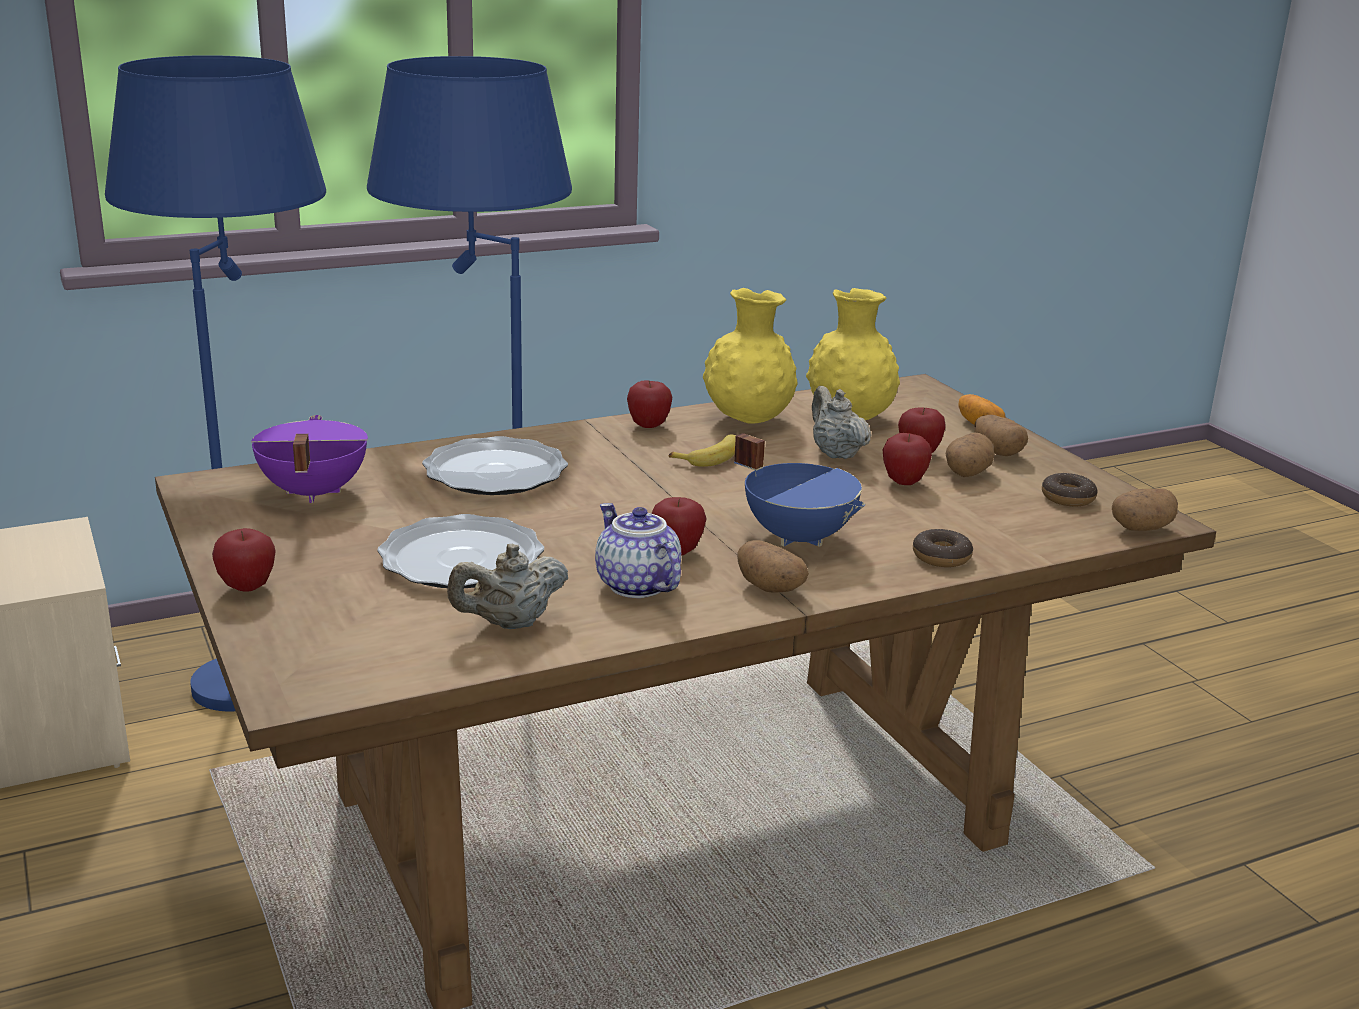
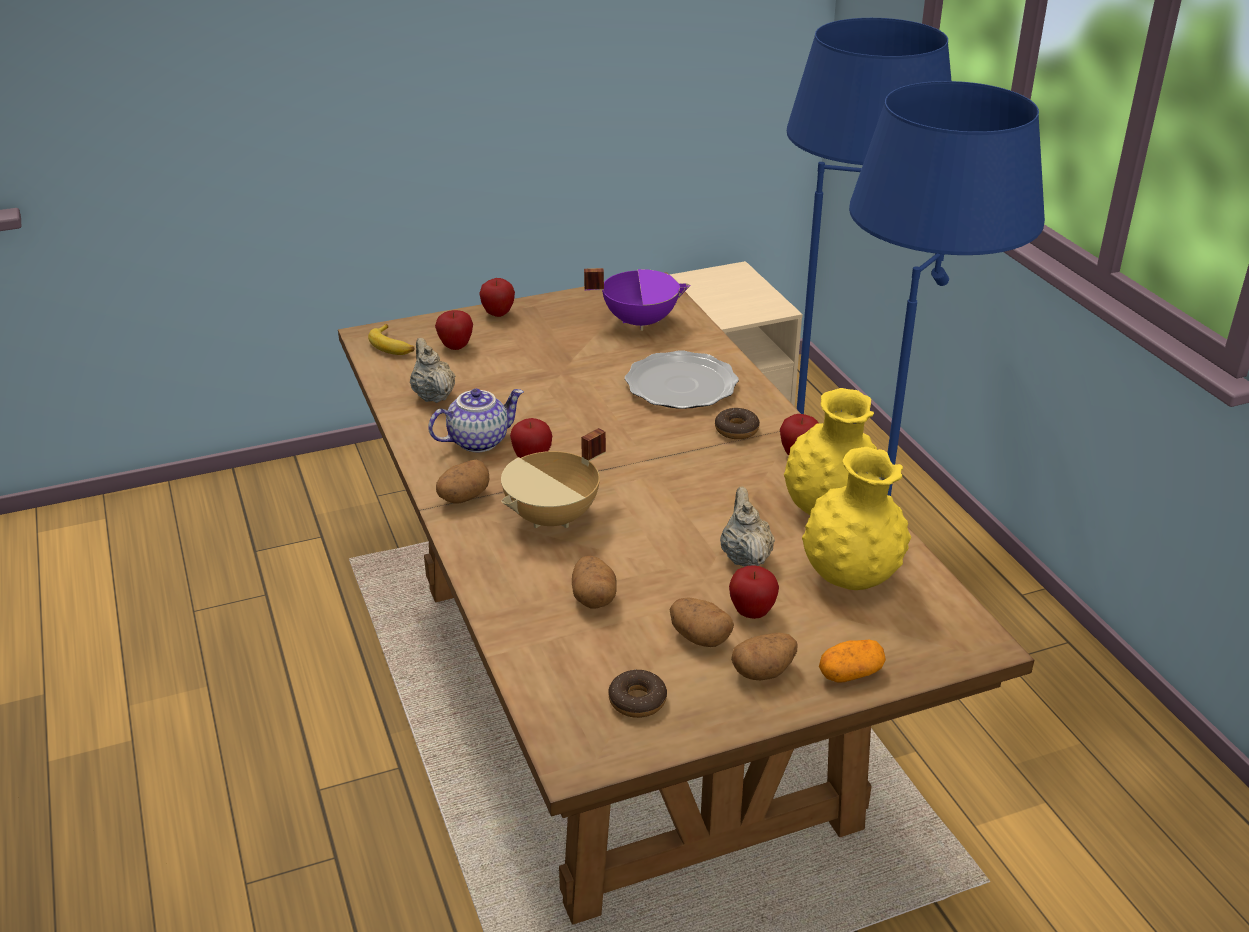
camera: 95 degrees right, 10 degrees up
plate [377,514,544,588] -> none
banana [669,434,736,467] -> banana moved to [368,324,415,355]
blue cooking pot [734,433,865,547] -> beige cooking pot [501,428,606,528]
beige teapot [812,386,871,459] -> beige teapot turned 75 degrees counterclockwise [720,486,775,567]
apple [882,433,932,485] -> apple moved to [435,310,473,350]
donut [913,529,973,567] -> donut moved to [715,408,760,439]
potato [1112,488,1178,531] -> potato moved to [572,555,617,609]

